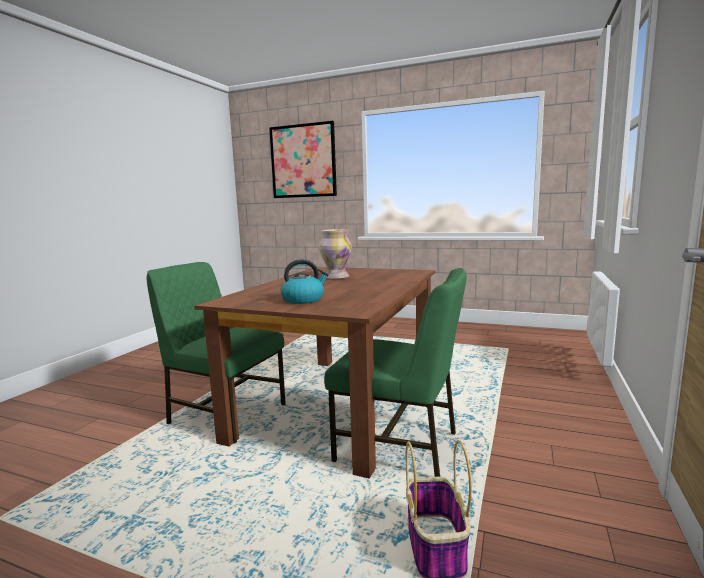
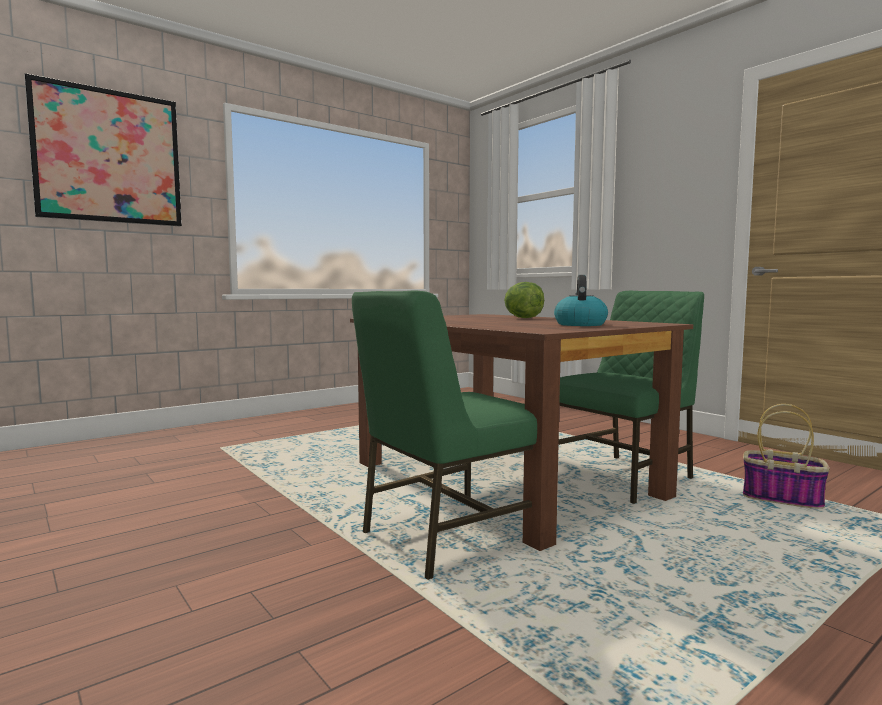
camera: 60 degrees left, 5 degrees down
vase [319,229,352,279] -> none
none -> lettuce [504,282,544,318]

